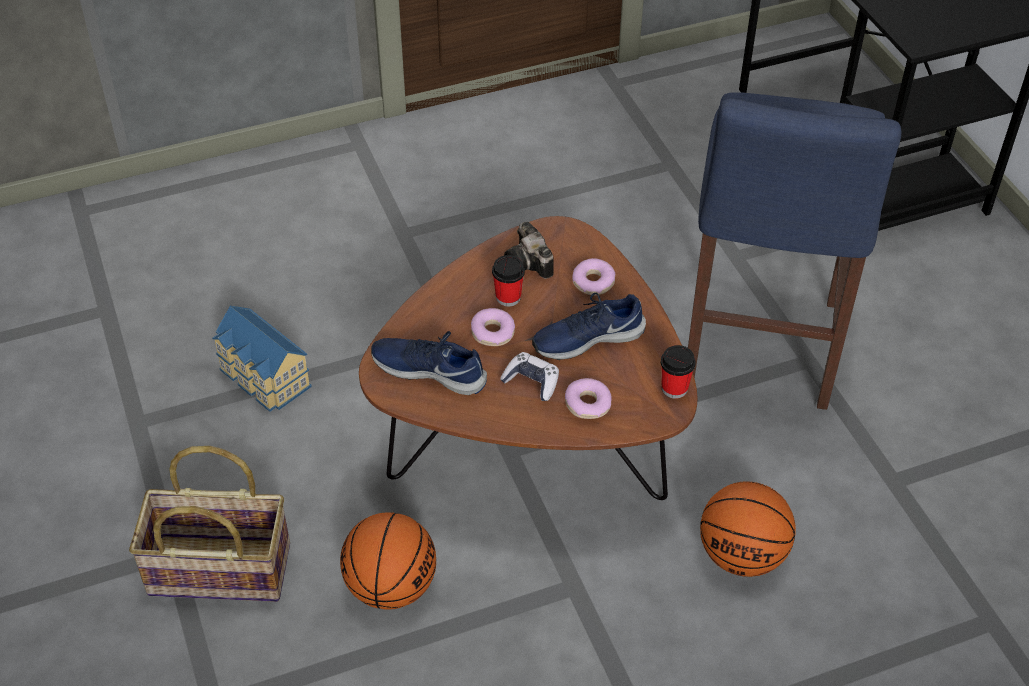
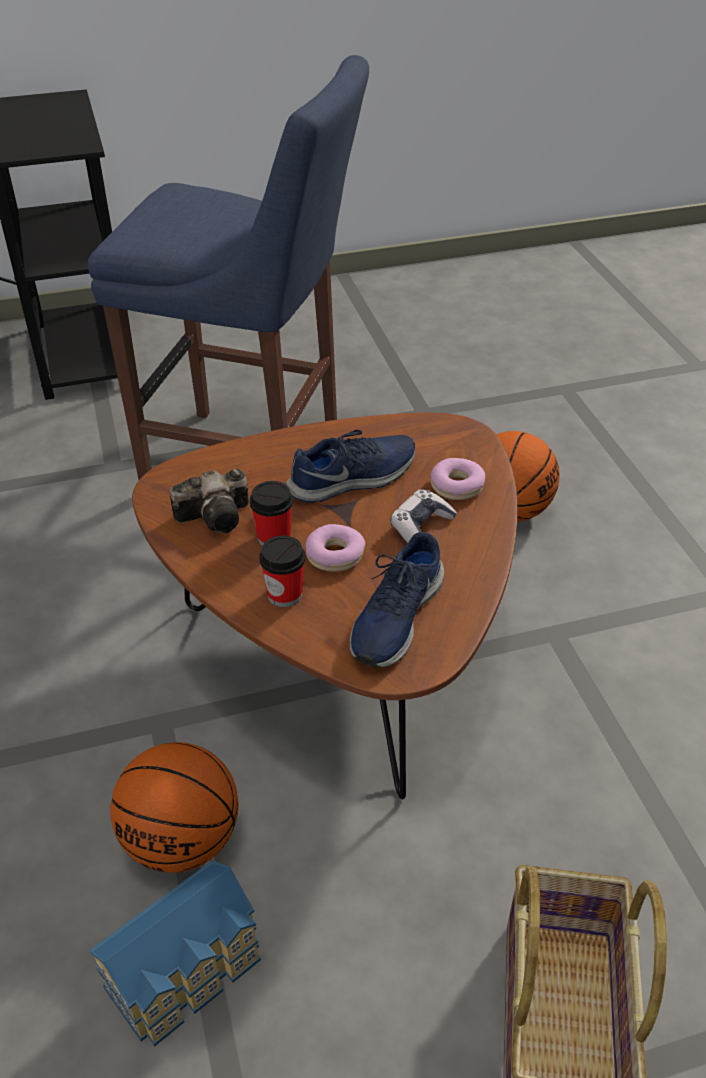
camera: 85 degrees left, 5 degrees down
basketball [340,512,436,610] -> basketball moved to [110,742,238,873]
blue shoe [532,293,646,360] -> blue shoe turned 105 degrees counterclockwise [286,430,415,503]
donut [572,258,615,295] -> none
cup [661,345,696,399] -> cup moved to [259,536,306,607]

